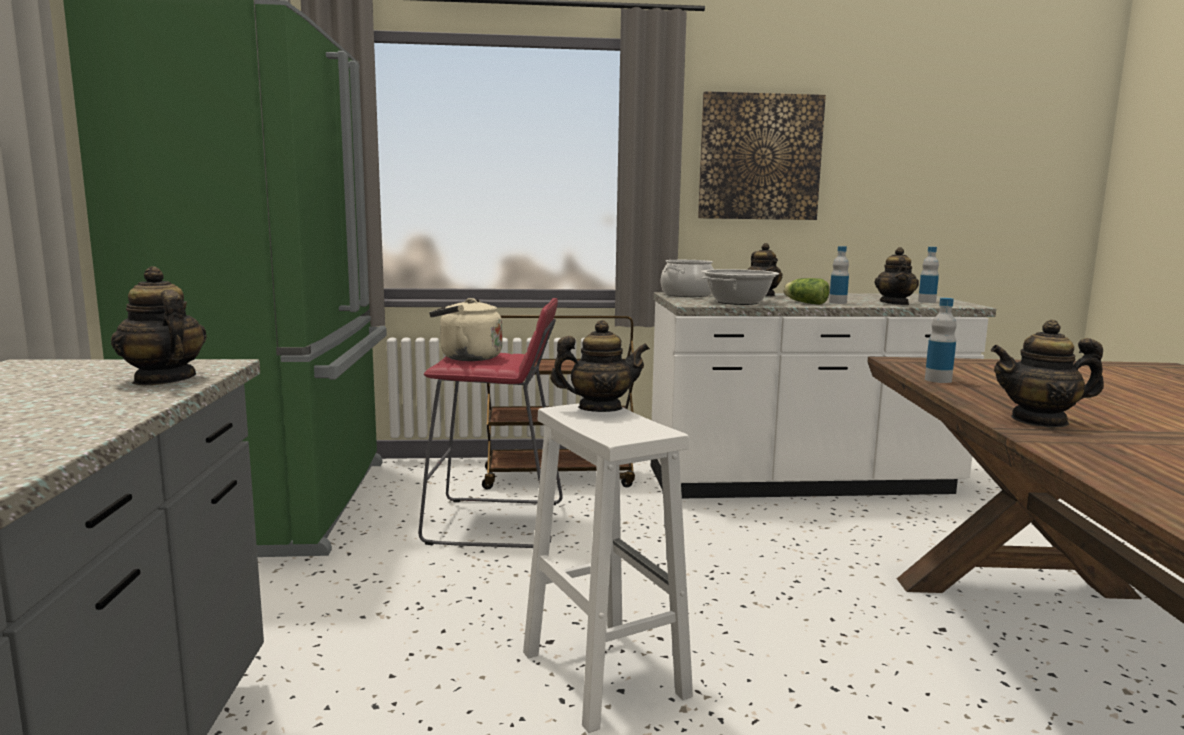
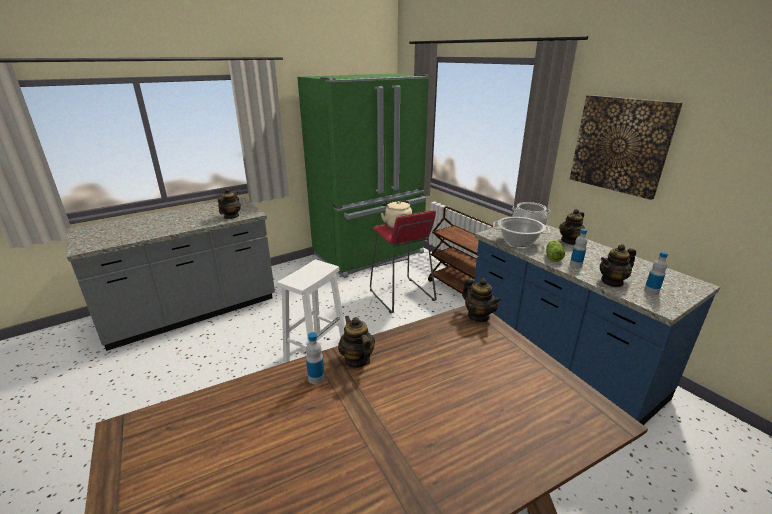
camera: 60 degrees right, 15 degrees up
teapot [550,320,650,412] -> teapot moved to [462,278,501,322]
white counter [651,292,996,498] -> blue counter [474,225,720,425]
bottle [925,298,957,383] -> bottle moved to [306,332,325,384]

